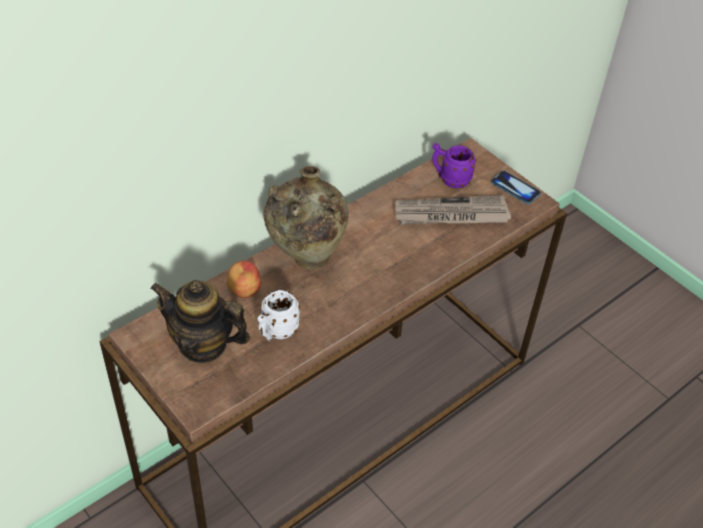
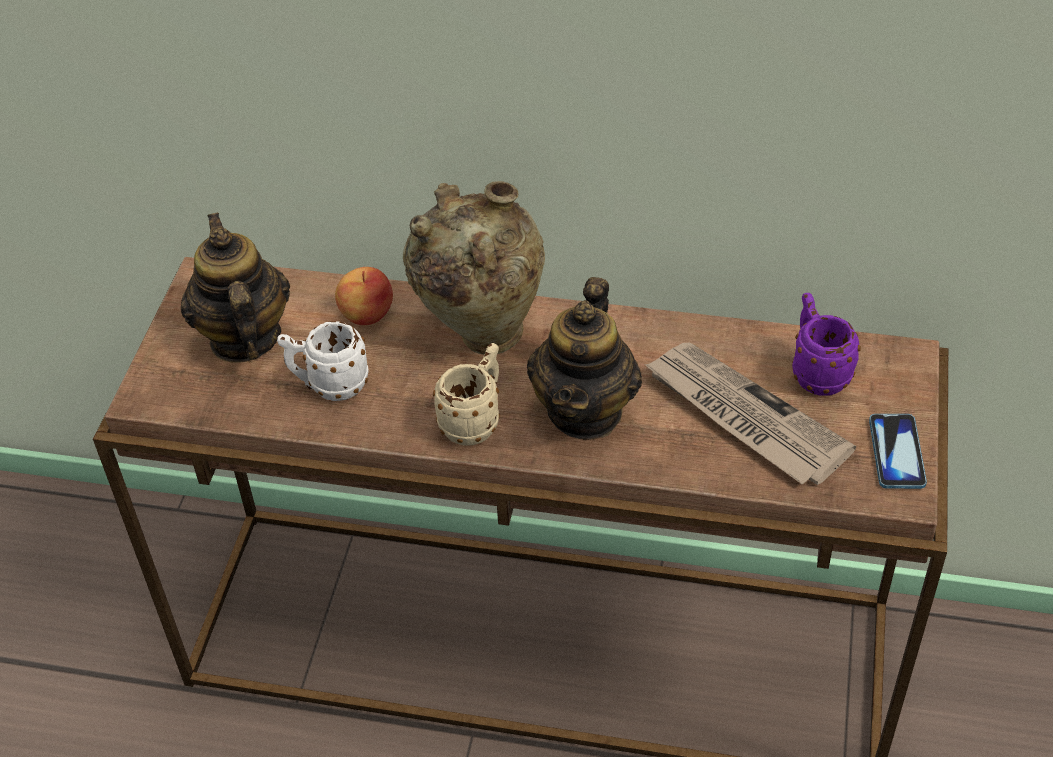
camera: 55 degrees right, 0 degrees up
none -> beige mug [433,343,500,446]
none -> teapot [527,277,642,440]

